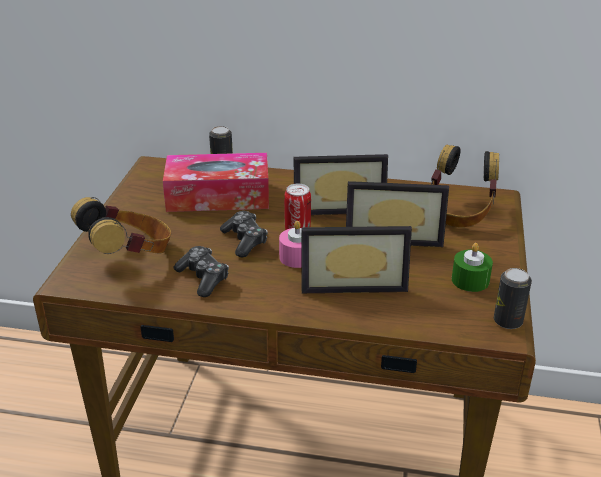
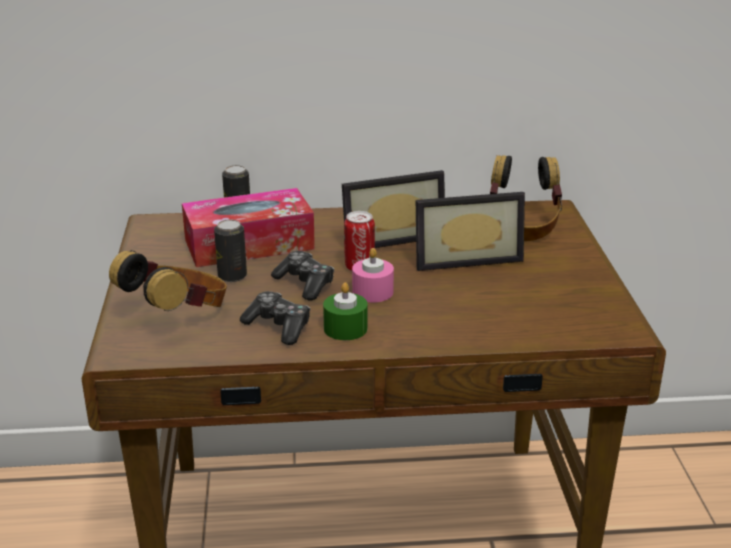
camera: 15 degrees left, 5 degrees down
picture frame [302,226,412,293] -> none
green candle [452,243,493,292] -> green candle moved to [323,282,368,340]
can [494,268,532,329] -> can moved to [214,219,247,282]

